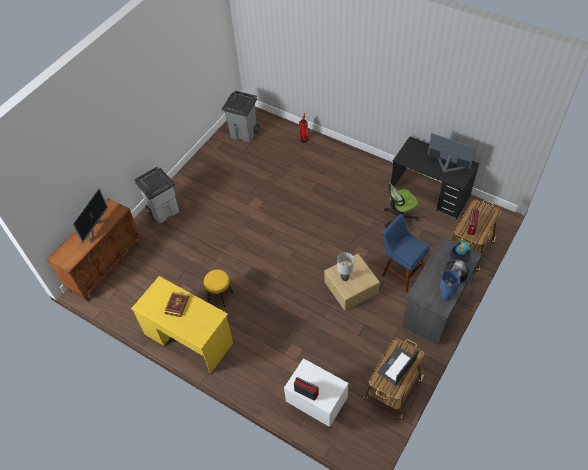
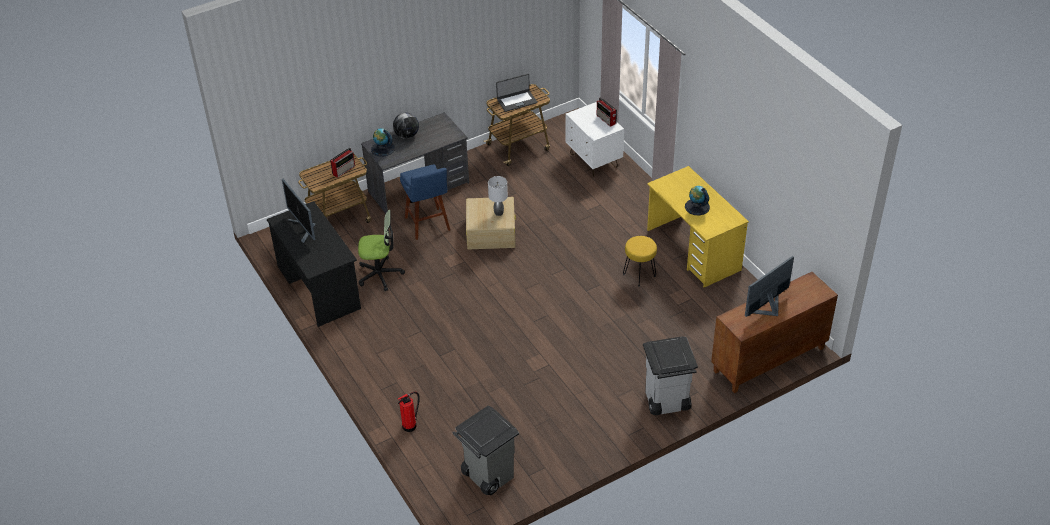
camera: 155 degrees left, 10 degrees down
book [164,292,189,317] -> globe [685,186,710,215]
blue table lamp [440,270,461,301] -> none

